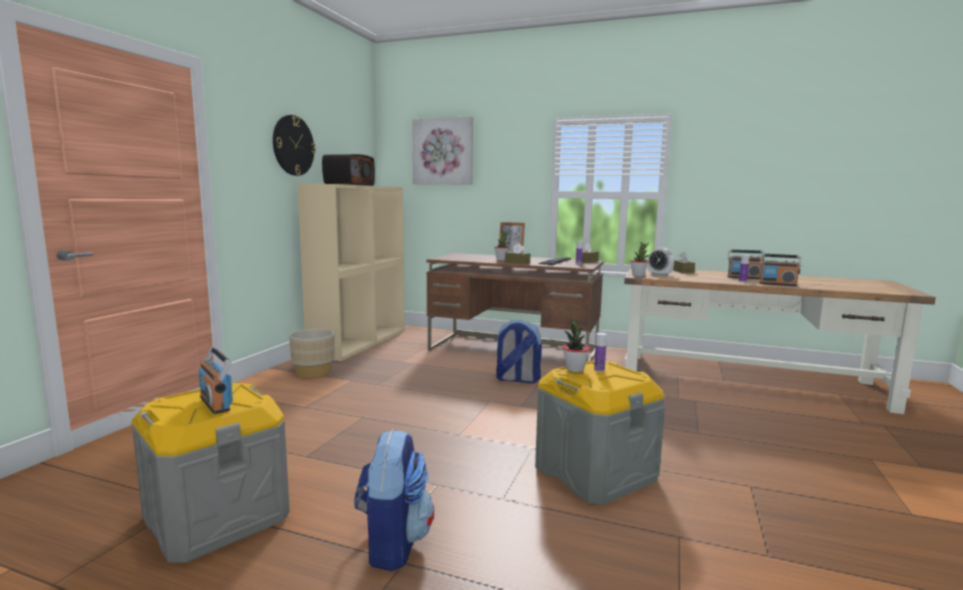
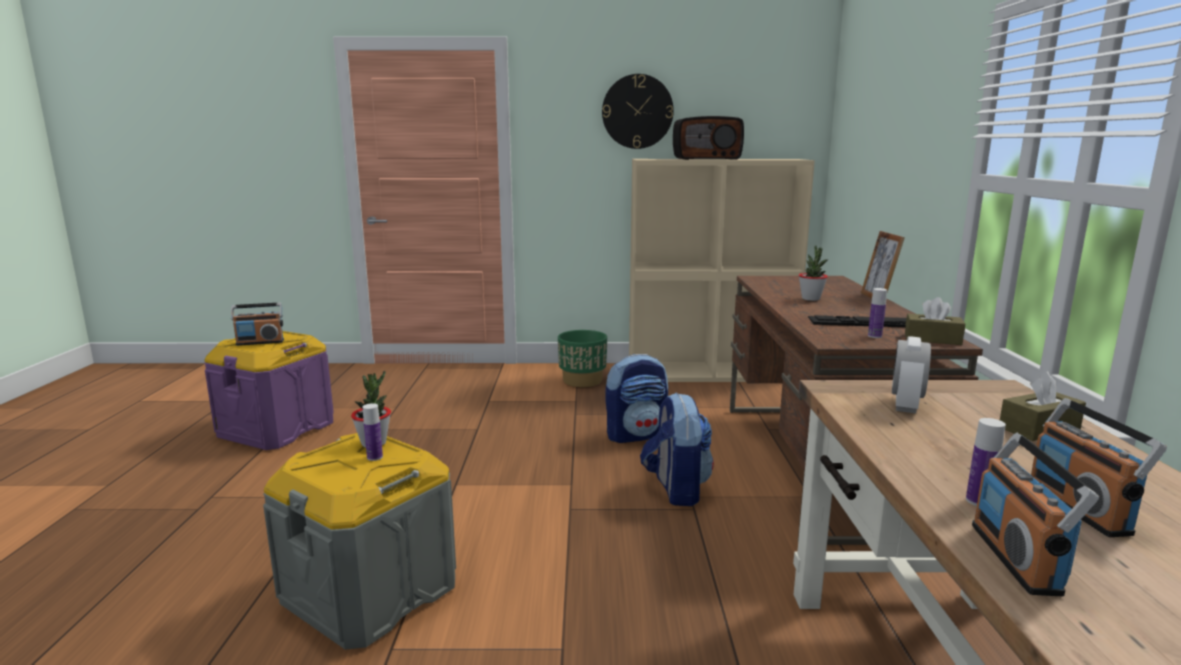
camera: 70 degrees right, 5 degrees up
grey storage box [131,383,290,563] -> purple storage box [204,331,334,450]
radio [198,347,233,414] -> radio turned 135 degrees counterclockwise [231,303,284,346]
beige planter [289,329,335,378] -> green planter [558,330,607,387]
backpack [354,429,434,571] -> backpack moved to [605,354,668,443]
picture [412,116,473,184] -> none
brown tissue box [505,243,530,264] -> none
potted plant [630,242,649,277] -> none

